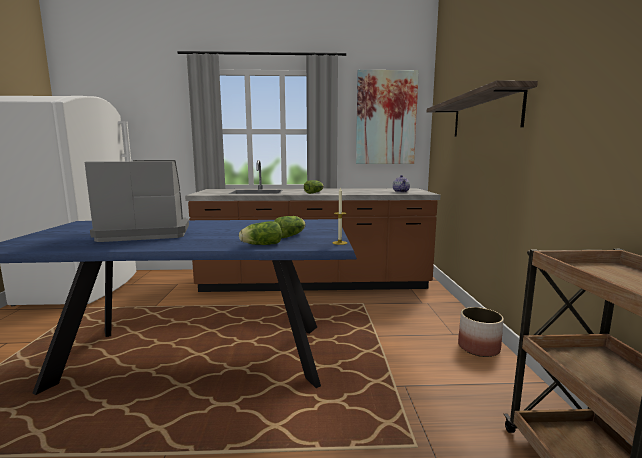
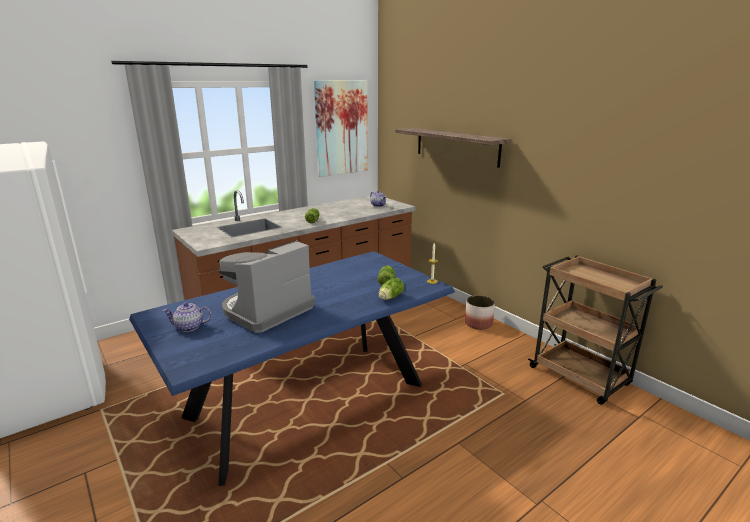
camera: 35 degrees left, 10 degrees up
none -> teapot [162,302,212,332]

